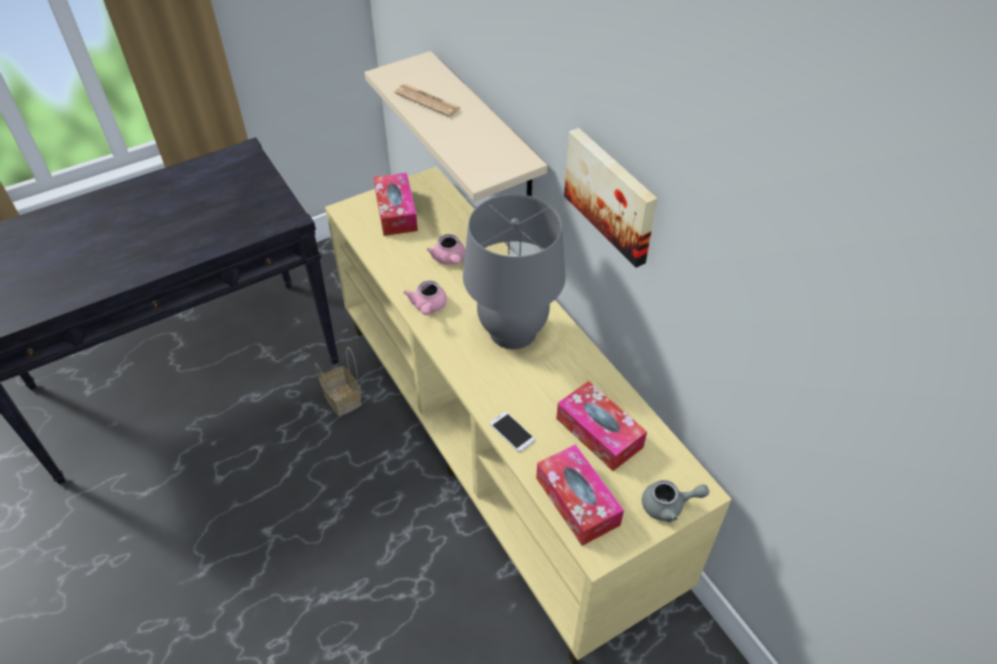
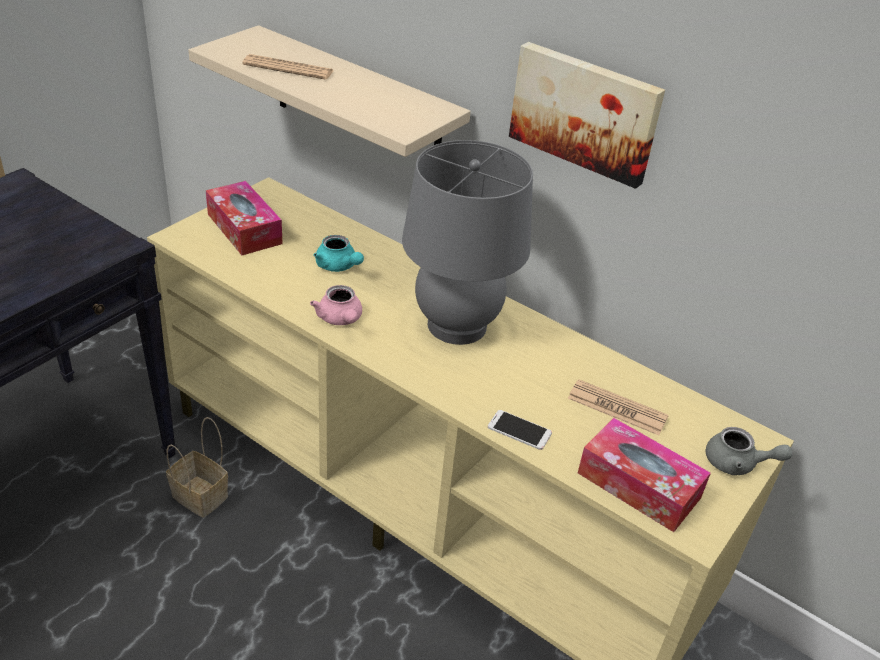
camera: 25 degrees left, 10 degrees down
pink teapot [427,234,465,265] -> turquoise teapot [313,235,364,272]
tissue box [556,381,647,471] -> newspaper [568,379,669,435]
grey teapot [642,480,709,522] -> grey teapot turned 45 degrees clockwise [705,427,792,475]

